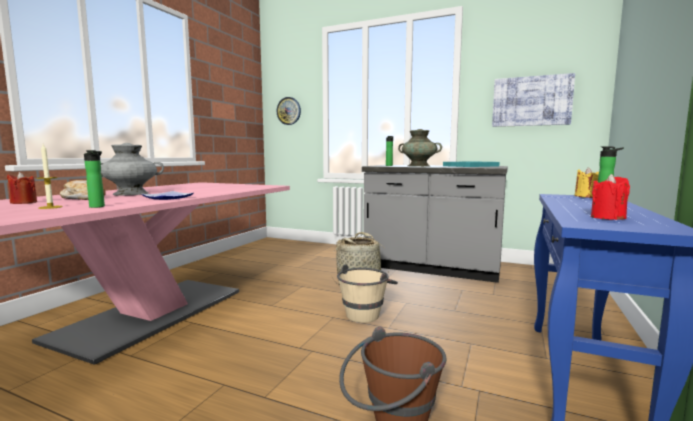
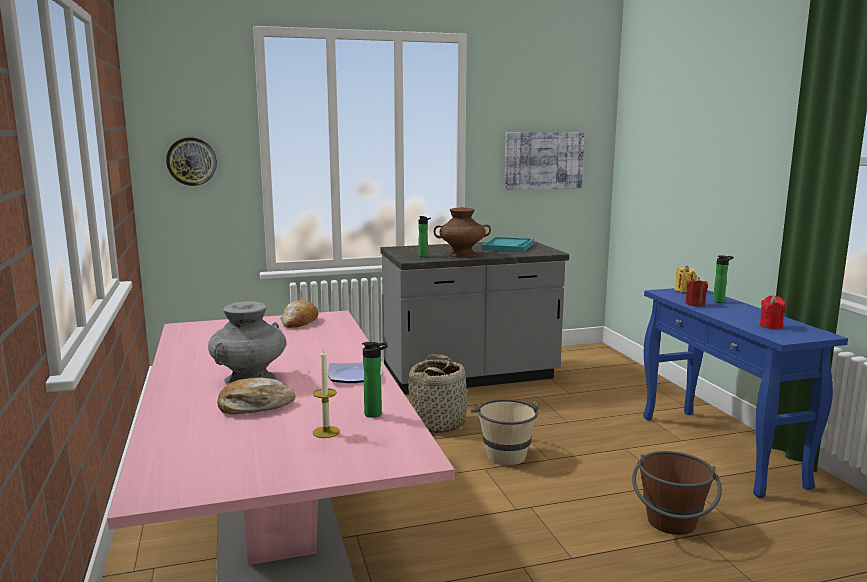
camera: 40 degrees left, 5 degrees up
red candle [7,172,37,204] -> red candle moved to [685,277,708,306]
turquoise vase [398,129,442,167] -> brown vase [434,207,491,257]
none -> bread [280,300,319,328]

